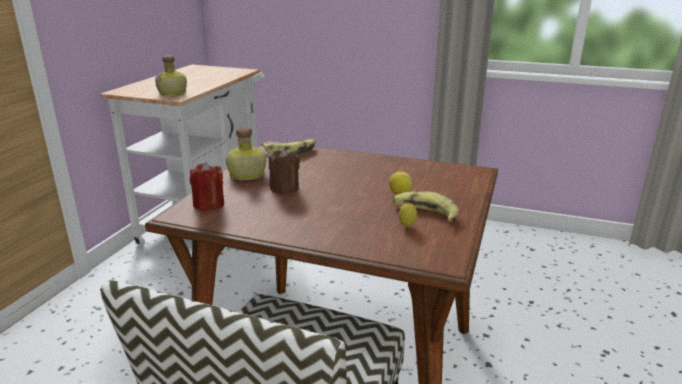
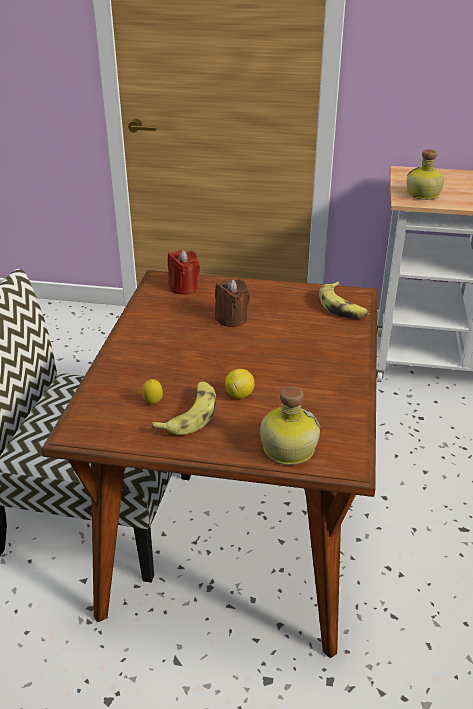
camera: 80 degrees right, 10 degrees up
bottle [226,127,266,180] -> bottle moved to [260,386,321,465]

